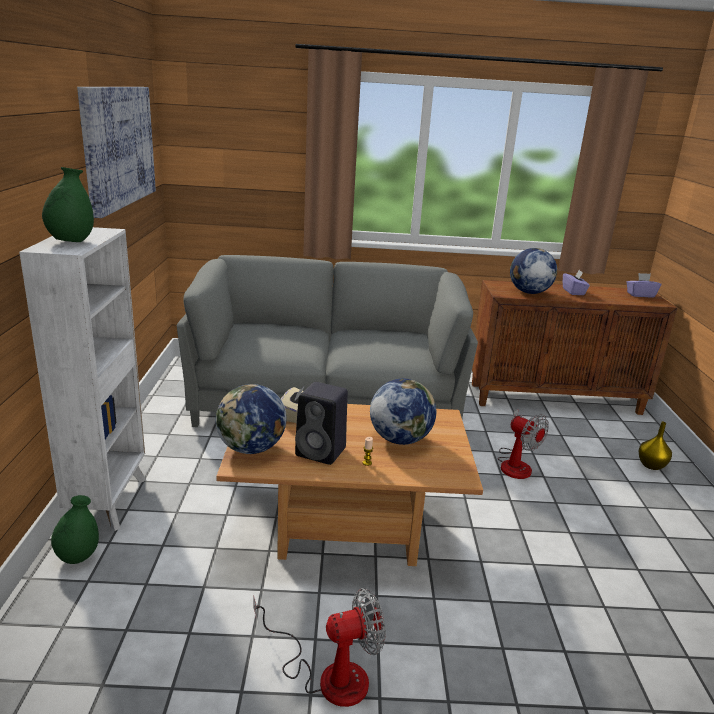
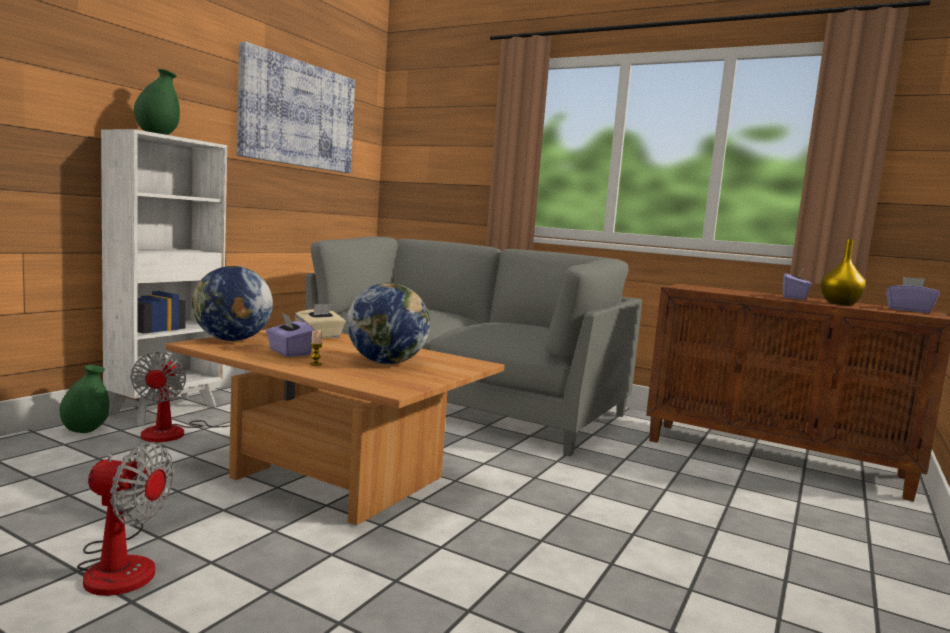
camera: 30 degrees right, 15 degrees down
black speaker [295,382,348,465] -> purple tissue box [266,313,315,357]
fan [498,409,549,479] -> fan moved to [130,352,230,442]
globe [510,248,558,294] -> none
yellow vase [638,422,672,470] -> yellow vase moved to [821,239,866,305]

